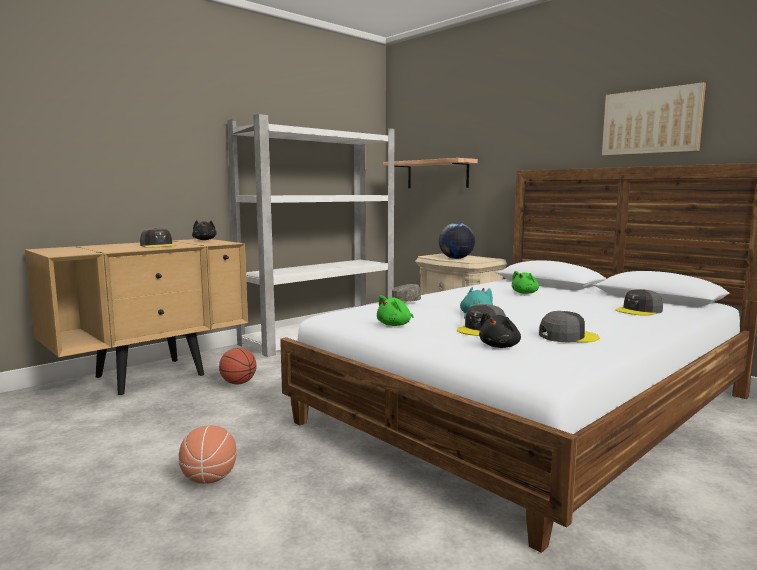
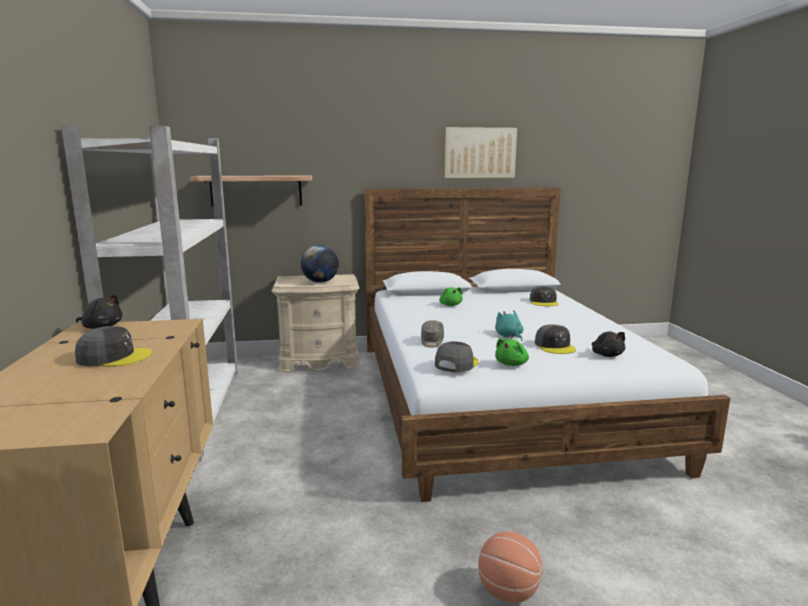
camera: 55 degrees left, 5 degrees up
basketball [219,348,257,384] -> none
green plush toy [377,295,414,326] -> green plush toy turned 45 degrees clockwise [495,338,529,366]
grey cap [539,311,600,343] -> grey cap moved to [435,342,479,373]

